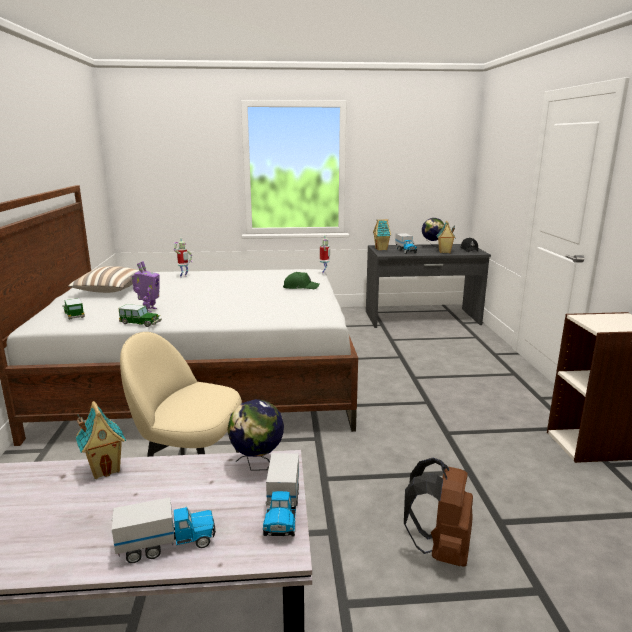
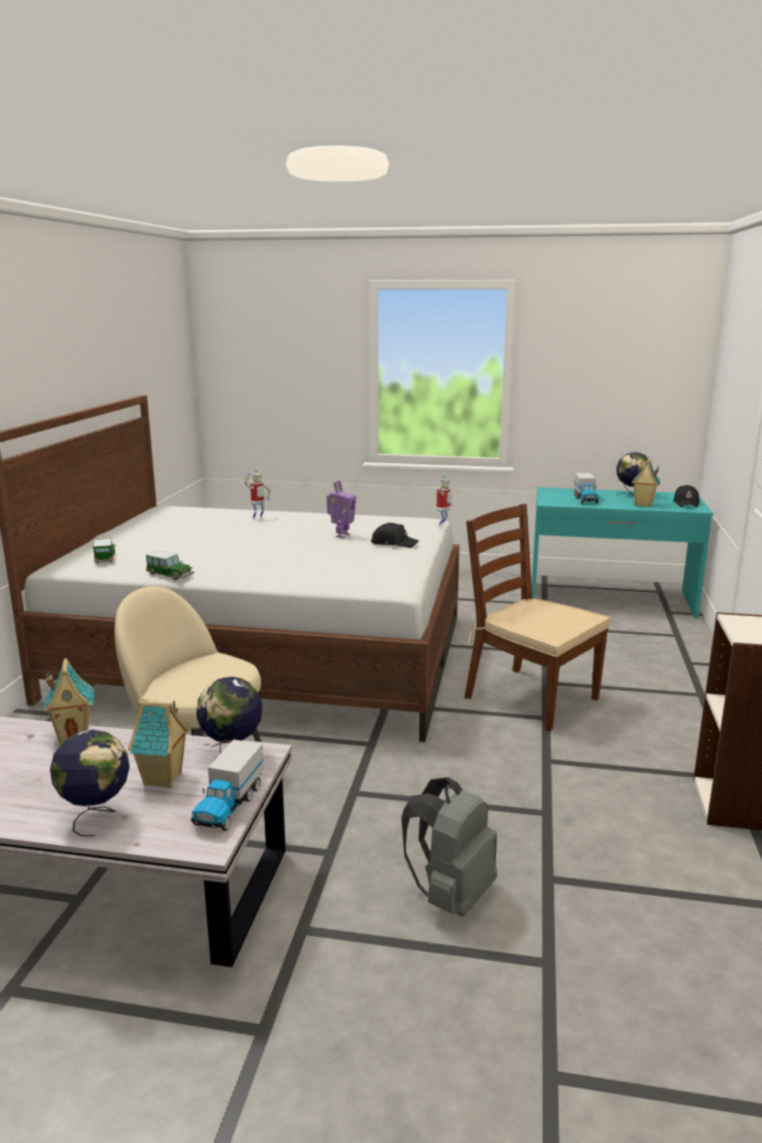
camera: 15 degrees right, 0 degrees up
pillow [68,266,139,293] -> none
toy truck [112,497,216,563] -> globe [50,730,130,836]
toy robot [132,261,160,313] -> toy robot moved to [327,480,356,538]
green cap [283,272,320,289] -> black cap [371,523,419,548]
grey desk [366,244,491,328] -> turquoise desk [532,487,713,618]
toy house [373,219,391,250] -> toy house moved to [128,700,189,788]
brown backpack [404,458,473,567] -> grey backpack [401,777,497,917]
none -> brown chair [464,504,611,732]

